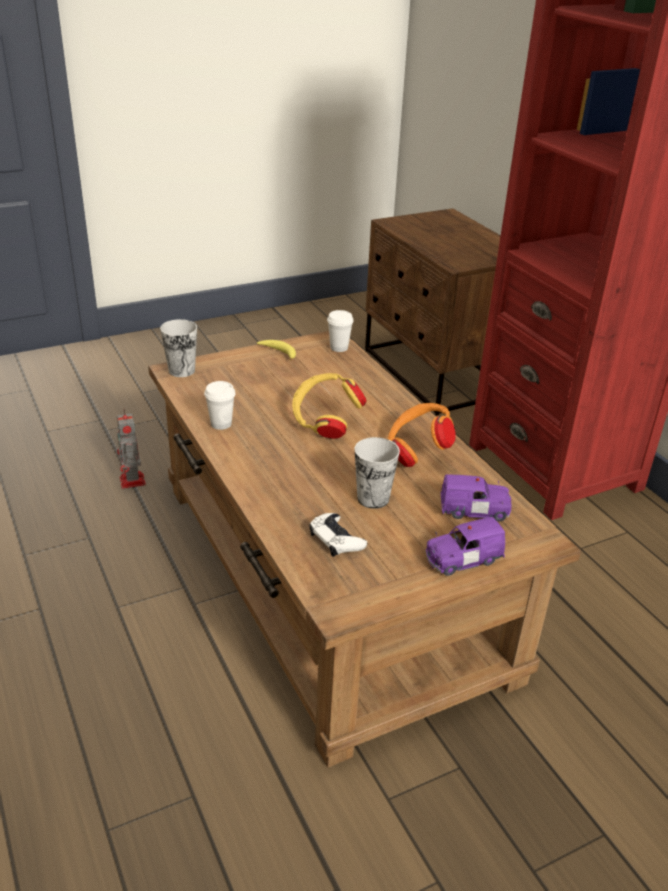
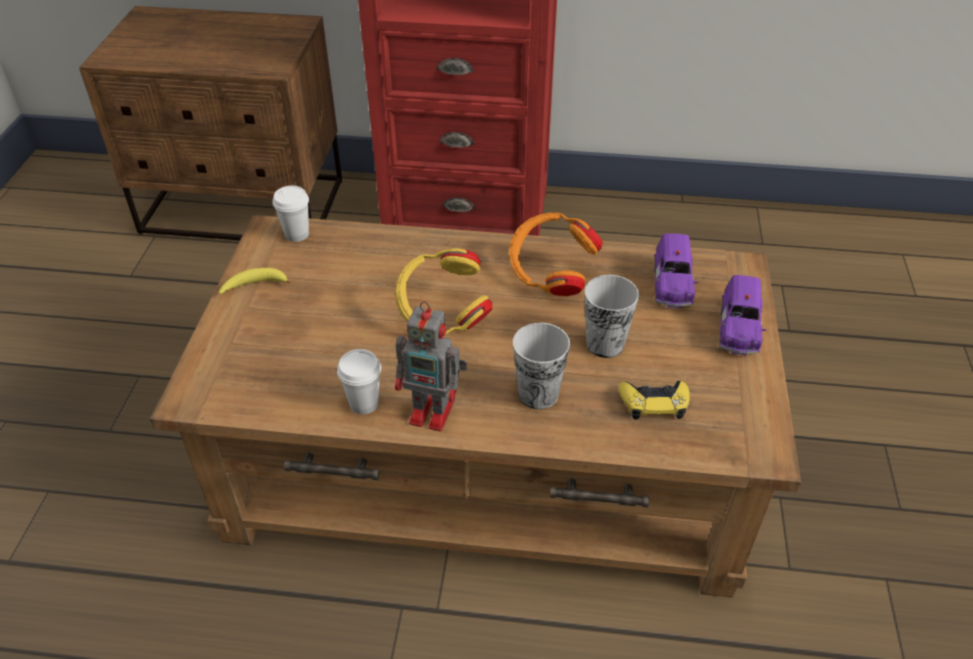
camera: 55 degrees left, 10 degrees up
toy robot [117,409,146,489] -> toy robot moved to [395,301,467,431]
cup [160,319,197,377] -> cup moved to [513,323,570,409]
white game controller [309,513,367,557] -> yellow game controller [619,381,690,420]
purple toy car [441,474,512,522] -> purple toy car turned 150 degrees clockwise [654,233,698,308]

